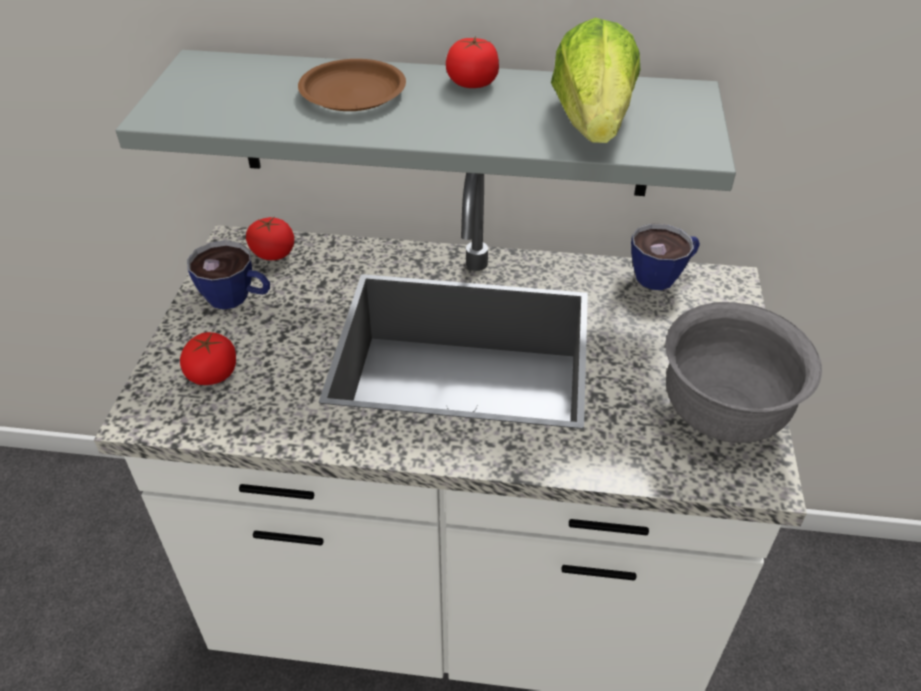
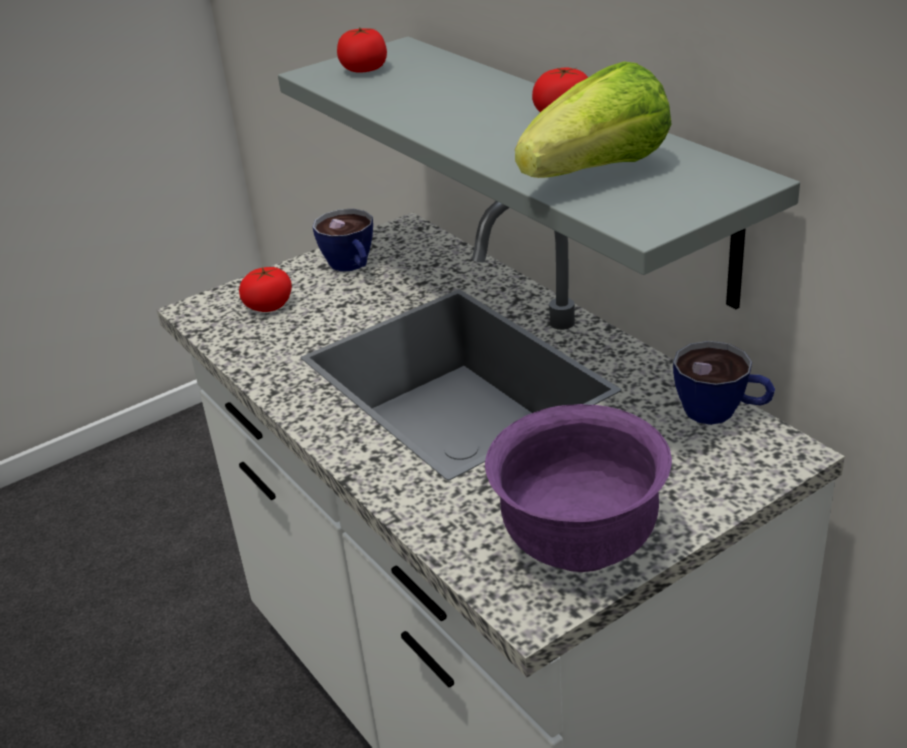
camera: 50 degrees right, 10 degrees down
tomato [246,216,294,260] -> tomato moved to [337,27,387,73]
brown plate [298,59,406,111] -> none
grey bowl [665,302,822,443] -> purple bowl [485,404,672,572]

